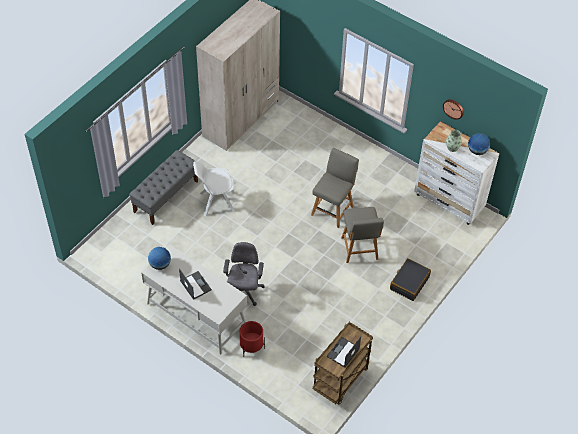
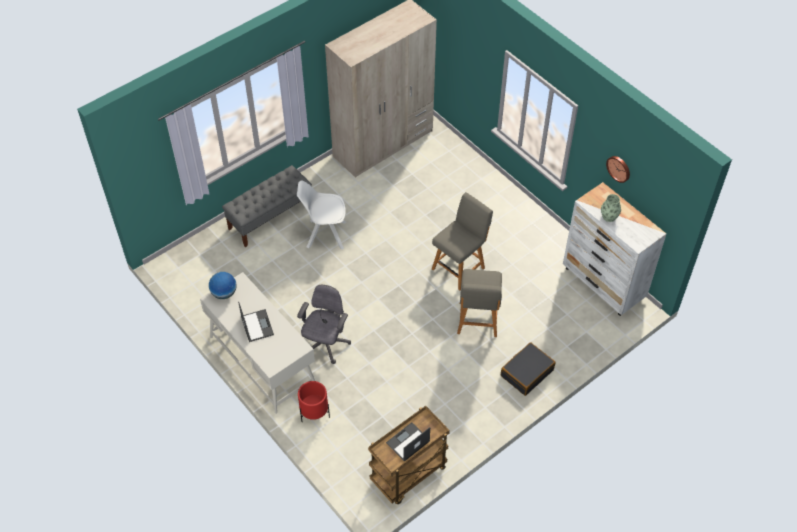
camera: 15 degrees right, 0 degrees up
globe [468,133,490,155] -> none

